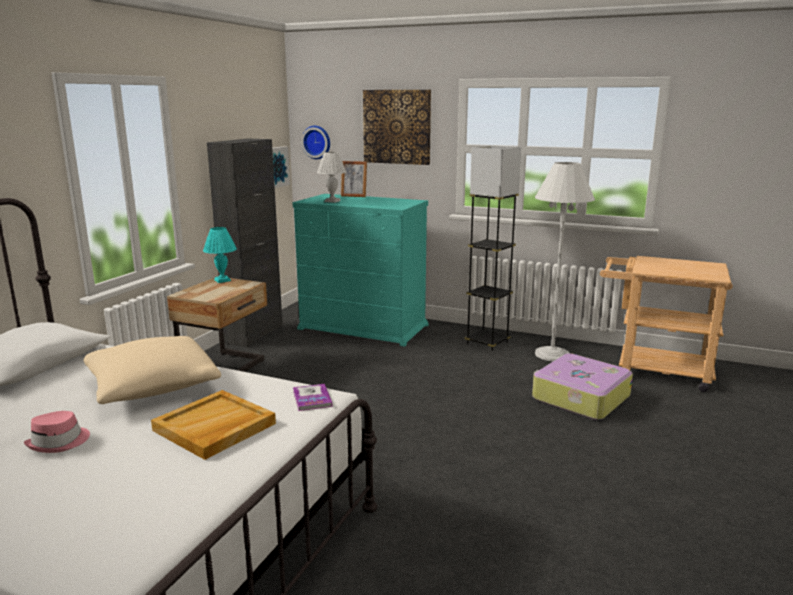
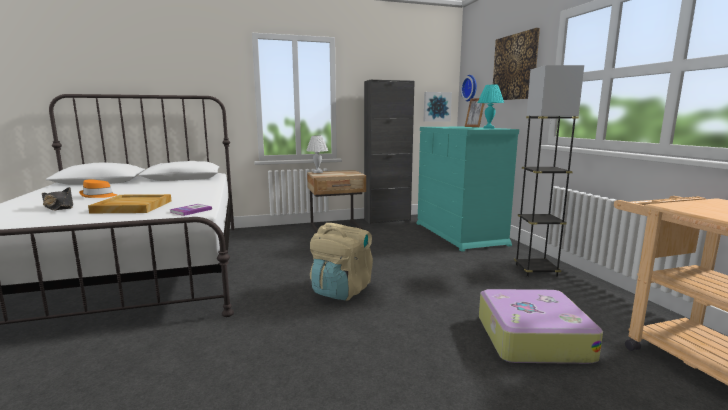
camera: 50 degrees right, 5 degrees down
pink hat [24,411,90,453] -> orange hat [79,179,117,198]
beige pillow [84,336,221,404] -> none
turquoise table lamp [203,227,237,283] -> turquoise table lamp moved to [478,85,504,129]
white table lamp [317,152,346,203] -> white table lamp moved to [306,136,328,173]
white floor lamp [535,162,595,361] -> none
none -> black hat [42,187,73,210]
none -> beige backpack [310,223,373,301]

